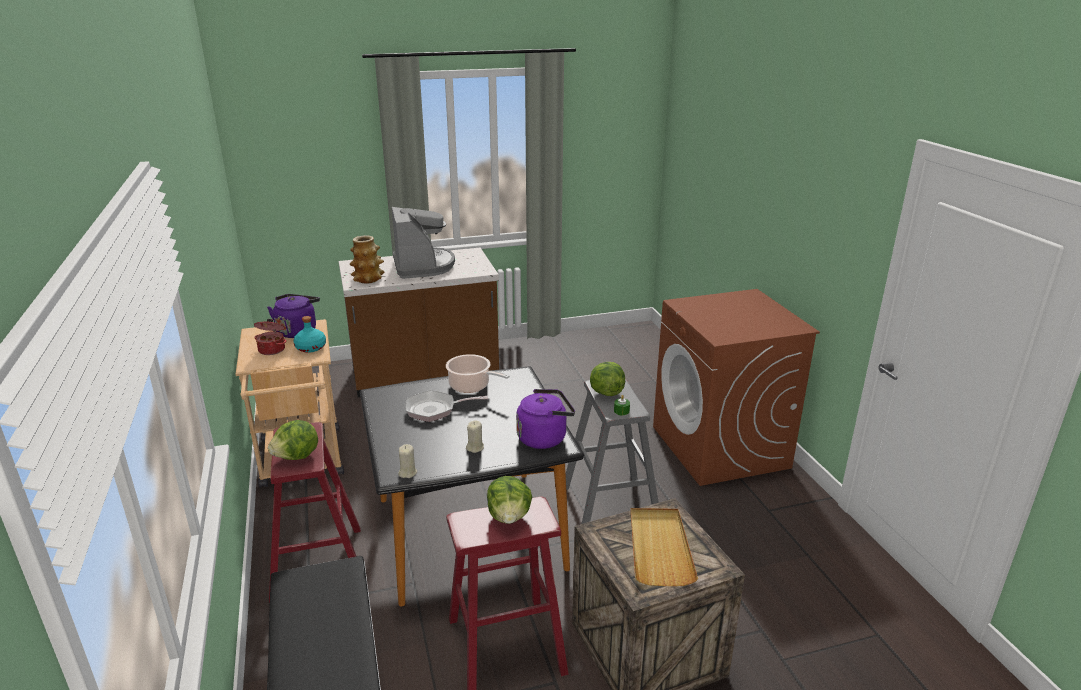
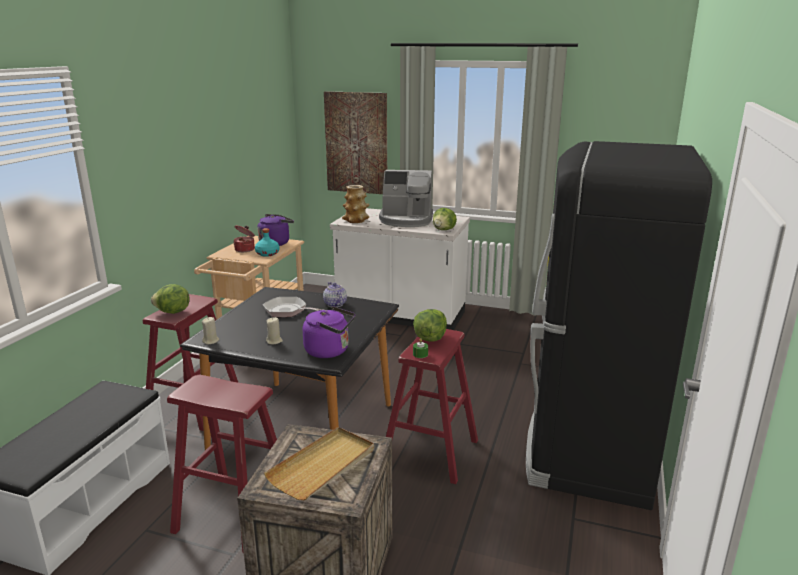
camera: 35 degrees right, 5 degrees down
brown counter [339,248,499,397] -> white counter [330,208,470,330]
coffee machine [392,207,455,279] -> coffee machine turned 75 degrees clockwise [379,170,433,227]
cooking pot [446,354,510,393] -> teapot [323,282,347,307]
lettuce [487,476,532,524] -> lettuce moved to [433,208,457,230]
grey stool [566,378,659,524] -> red stool [386,329,478,484]
brown washing machine [653,289,820,486] -> black fridge [526,141,712,510]
none -> picture [324,91,387,194]

